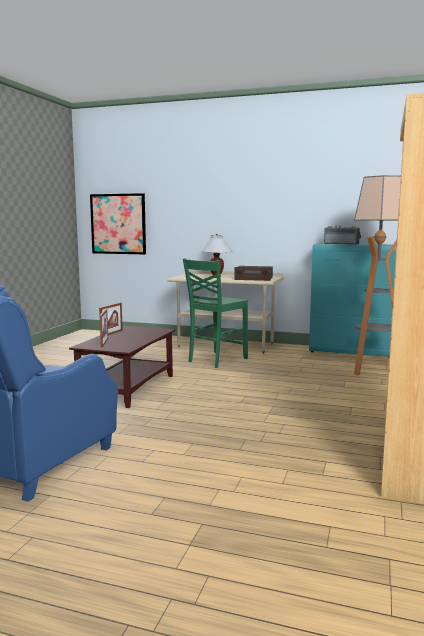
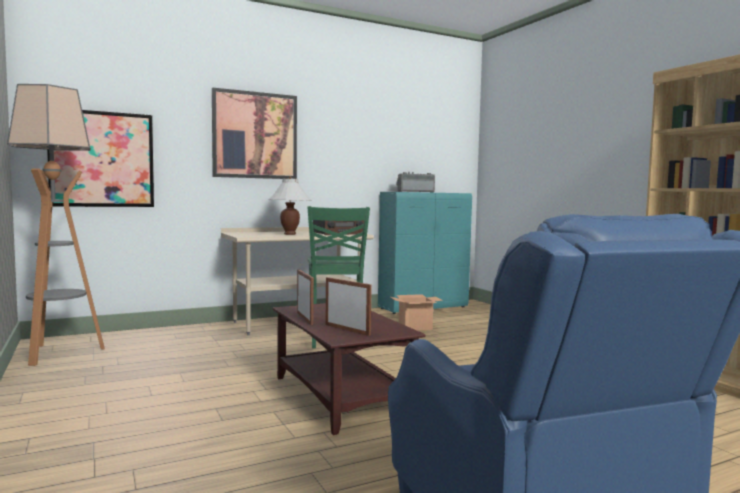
camera: 45 degrees left, 5 degrees down
floor lamp [354,175,401,375] -> floor lamp moved to [7,84,105,366]
none -> picture [212,88,297,179]
none -> cardboard box [391,294,443,331]

